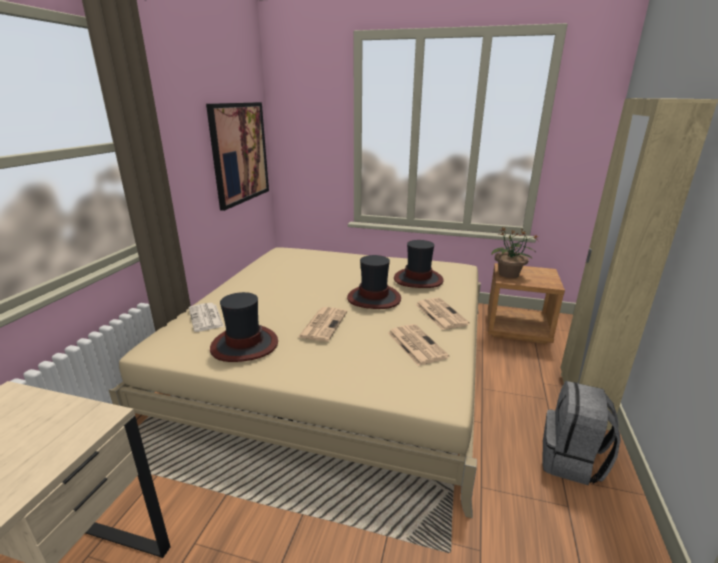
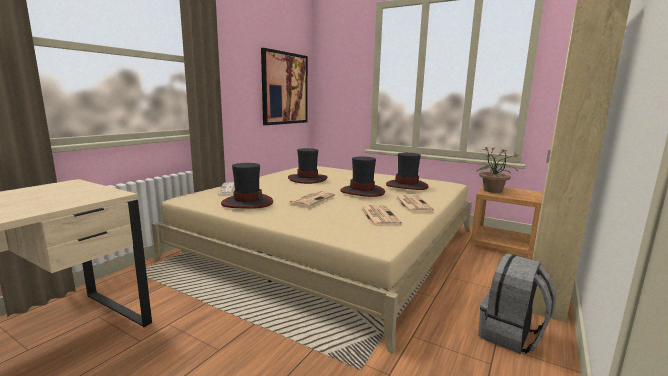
camera: 15 degrees right, 10 degrees down
none -> hat [288,148,327,184]

